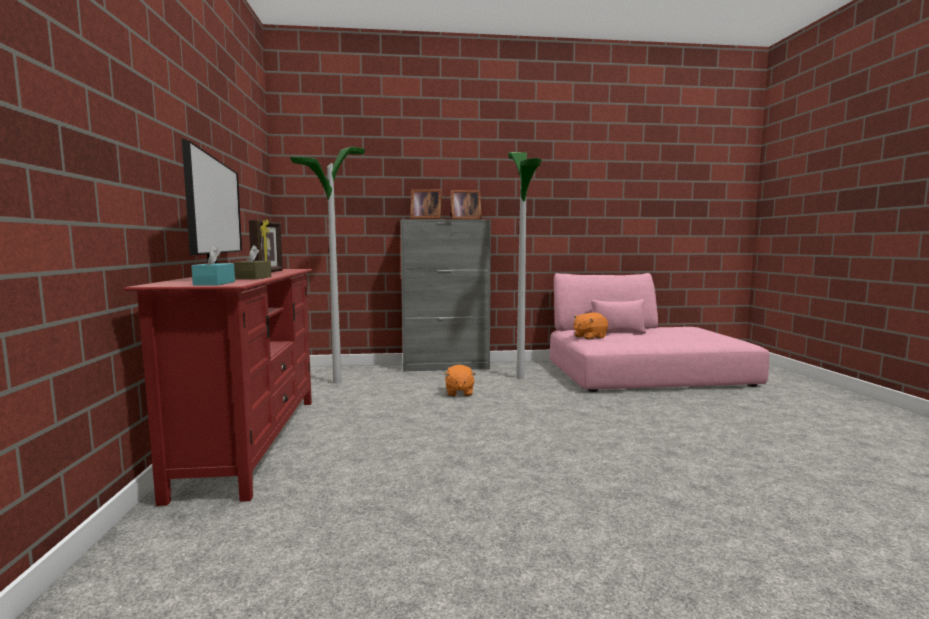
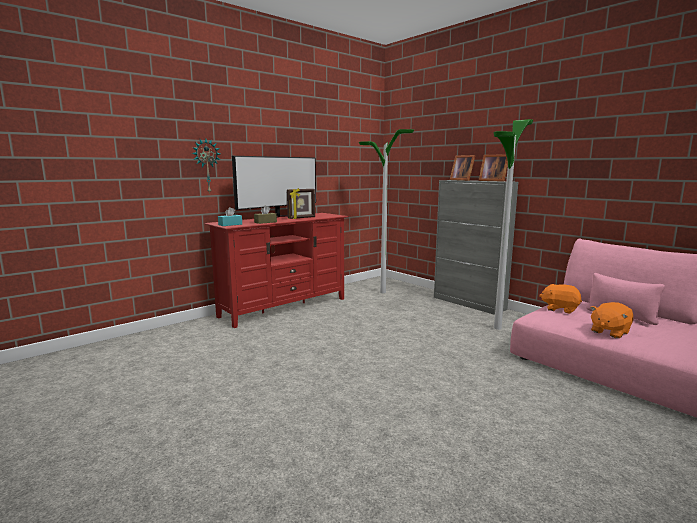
camera: 55 degrees right, 5 degrees up
orange plush toy [444,365,476,396] -> orange plush toy moved to [590,302,634,338]
none -> wall clock [192,139,220,194]

